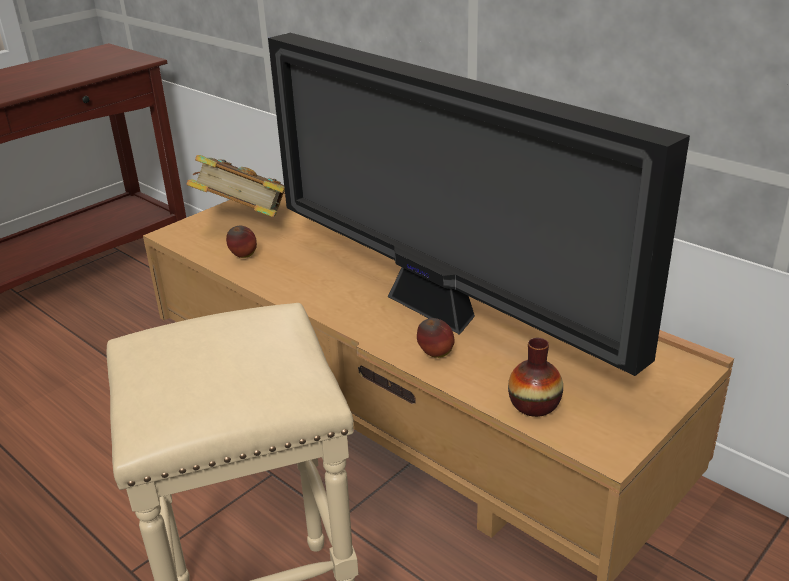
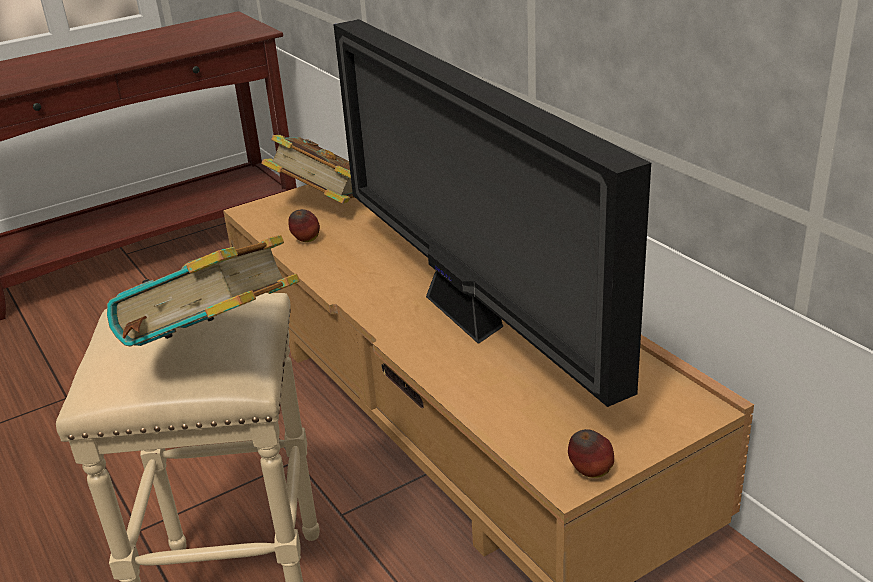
camera: 15 degrees right, 0 degrees up
apple [417,318,454,358] -> apple moved to [568,429,614,478]
vase [508,338,563,417] -> none
none -> book [107,235,300,347]

